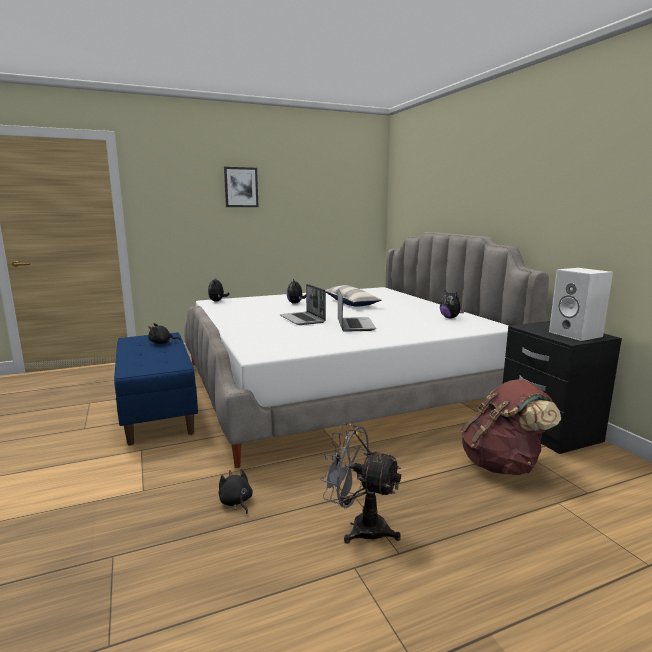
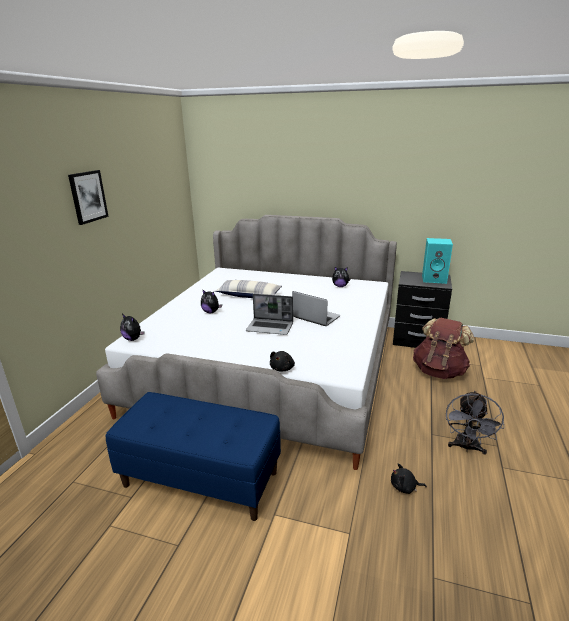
camera: 50 degrees left, 10 degrees up
black plush toy [148,323,181,344] -> black plush toy moved to [270,351,295,371]
grey fan [320,424,401,544] -> grey fan turned 45 degrees counterclockwise [446,391,505,455]
white speaker [549,268,613,341] -> turquoise speaker [422,238,453,284]

